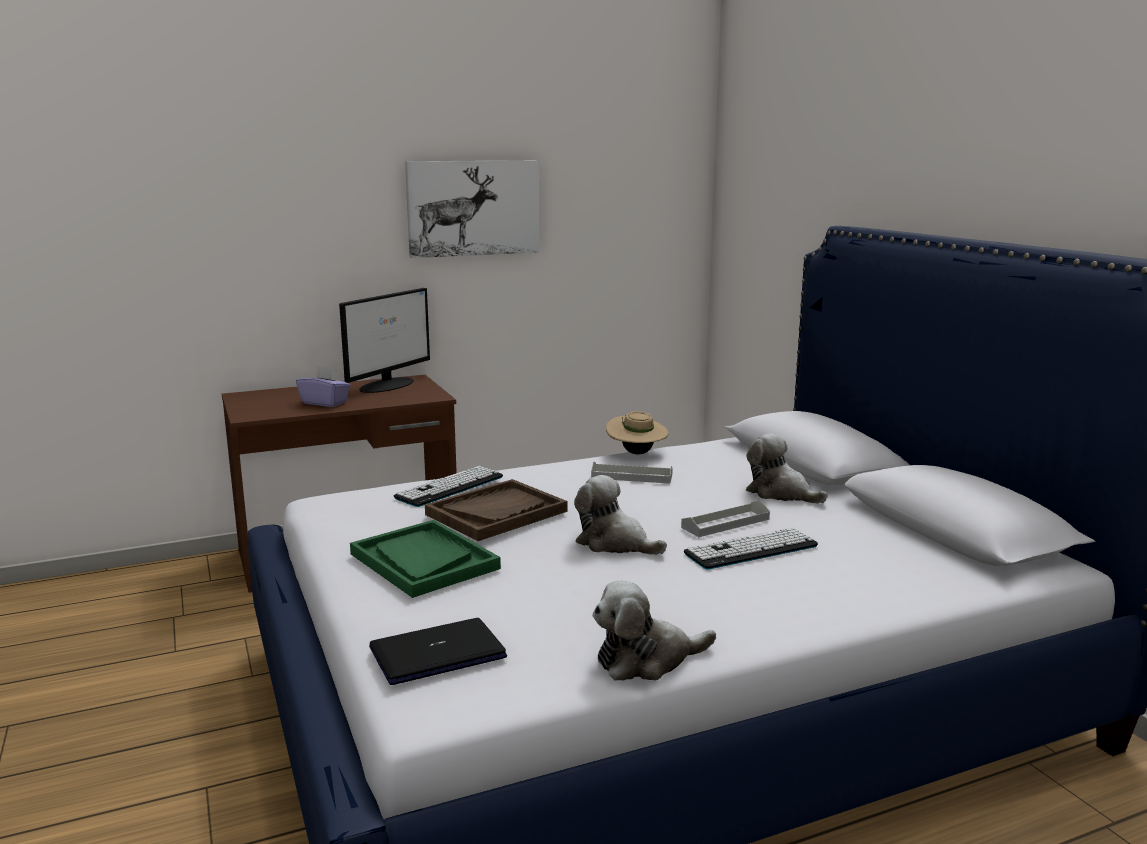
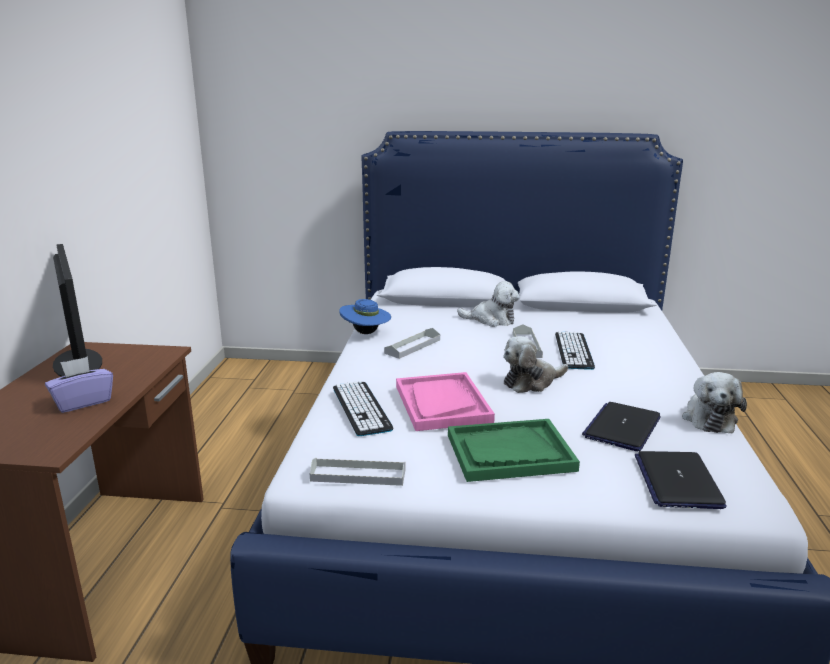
camera: 60 degrees left, 5 degrees up
picture [405,161,539,258] -> none
brown tray [425,479,567,541] -> pink tray [396,372,495,431]
beige hat [606,411,669,454] -> blue hat [339,299,391,334]
plush toy [746,433,828,503] -> plush toy turned 150 degrees counterclockwise [457,281,520,327]
none -> grey tray [310,458,406,486]
none -> laptop [582,402,661,451]

